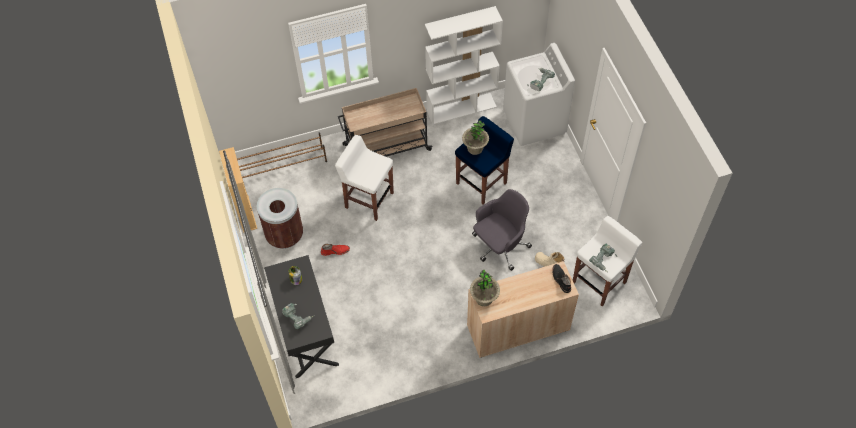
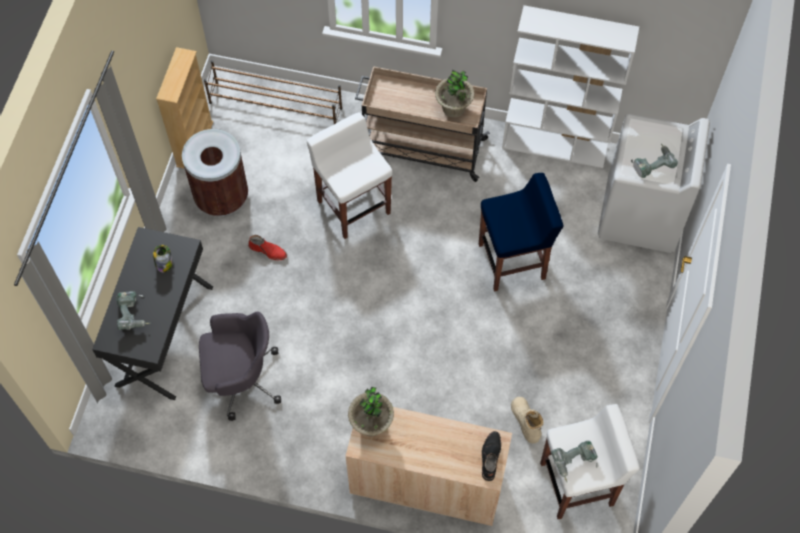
camera: 30 degrees right, 5 degrees up
potted plant [462,120,489,155] -> potted plant moved to [435,70,475,117]
grey office chair [472,189,532,271] -> grey office chair moved to [199,312,281,421]

